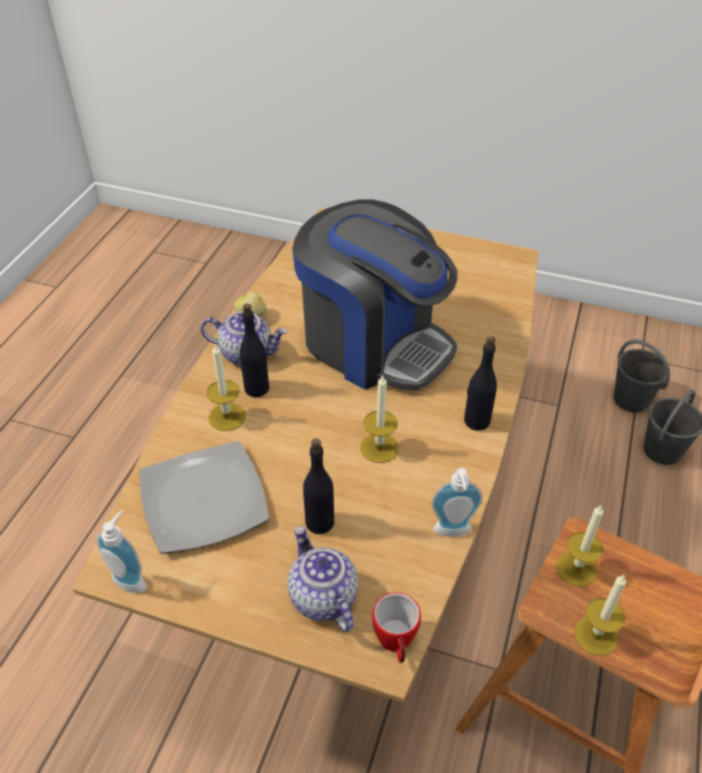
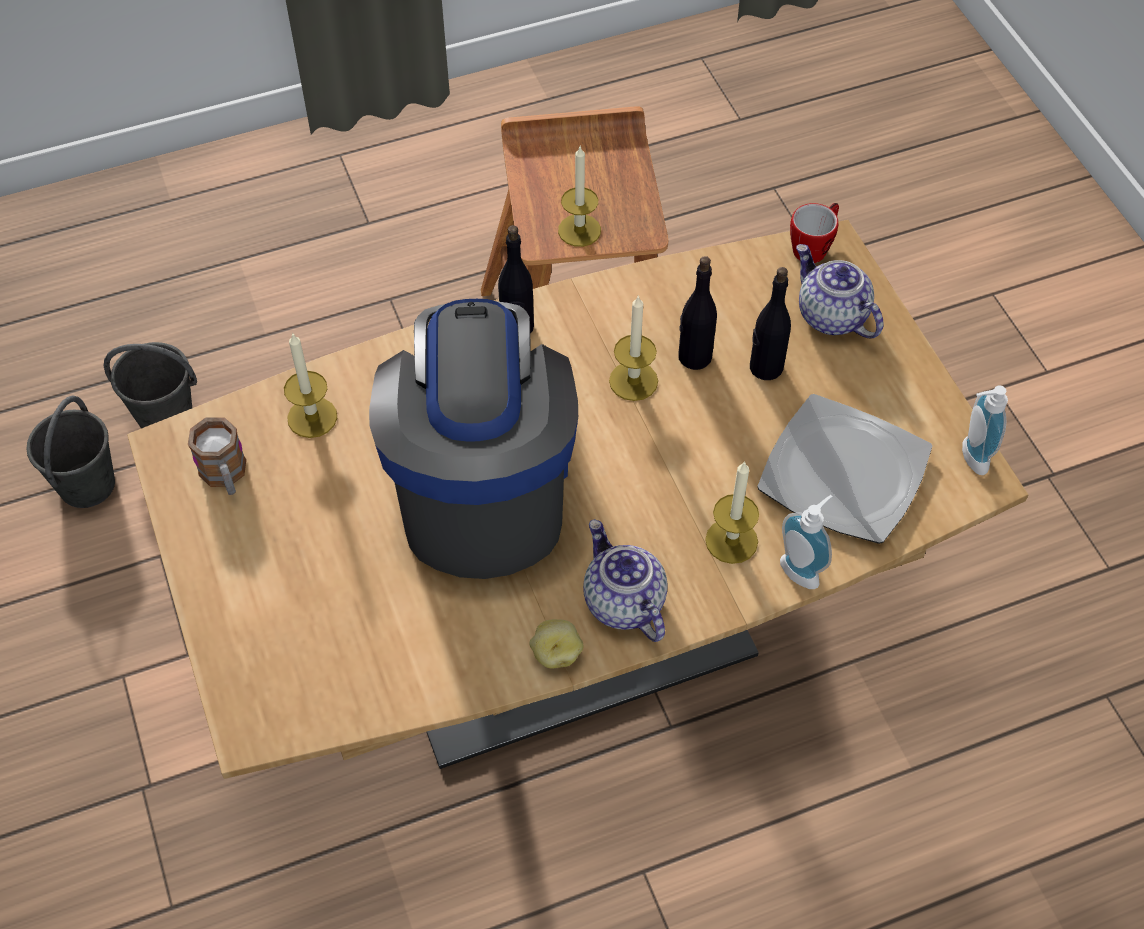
camera: 130 degrees left, 10 degrees up
black bottle [240,303,269,397] -> black bottle moved to [678,256,717,370]
teapot [288,526,358,632] -> teapot turned 120 degrees clockwise [796,244,883,339]
soap dispenser [431,468,483,537] -> soap dispenser moved to [780,495,833,589]
candle [574,575,626,656] -> candle moved to [284,332,337,438]
none -> mug [188,417,246,495]

